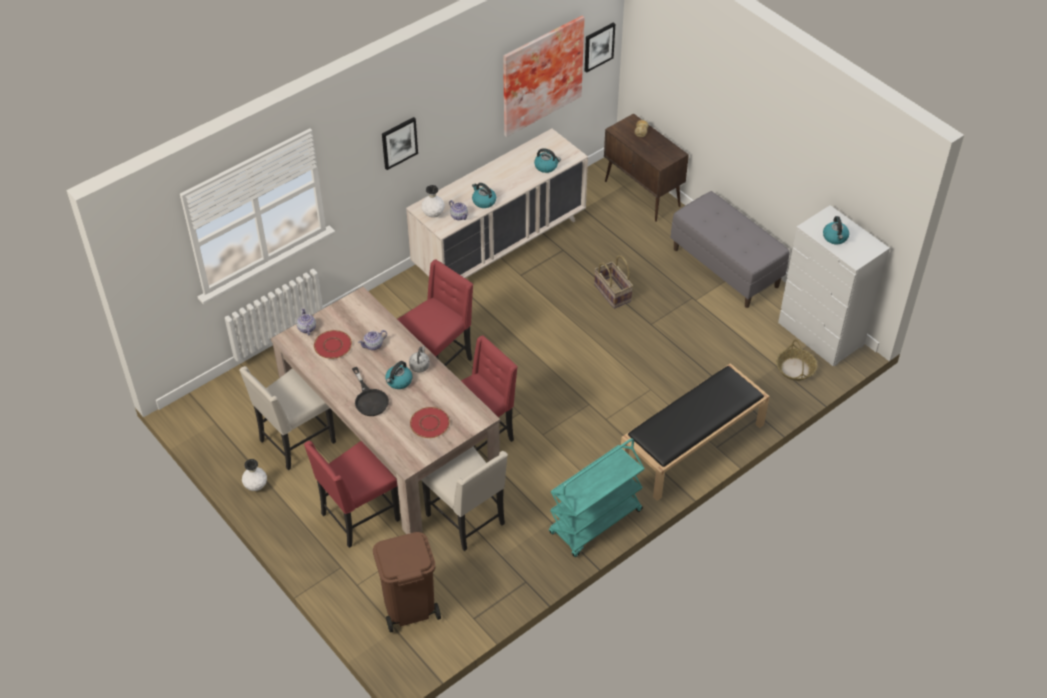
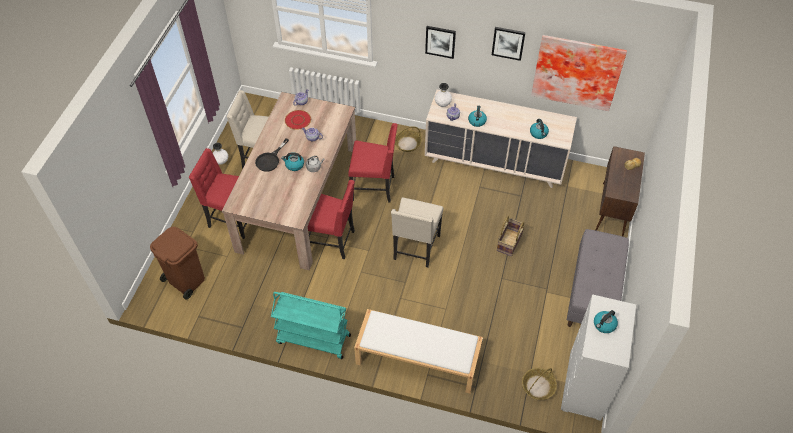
camera: 55 degrees right, 5 degrees up
red plate [410,407,450,438] -> none
beige chair [421,447,508,551] -> beige chair moved to [391,198,443,267]
picture [585,23,615,73] -> picture moved to [492,27,526,61]
black bench [621,363,770,501] -> white bench [354,309,483,393]
none -> basket [395,126,422,152]

